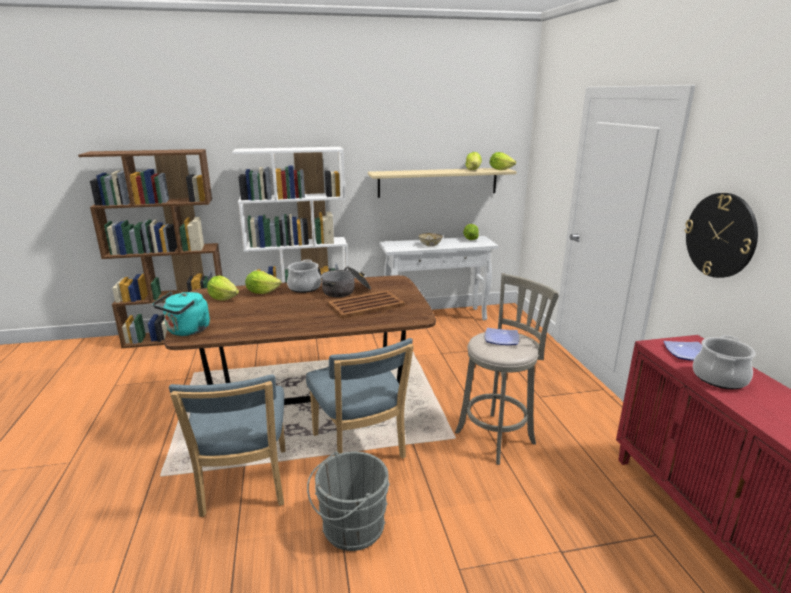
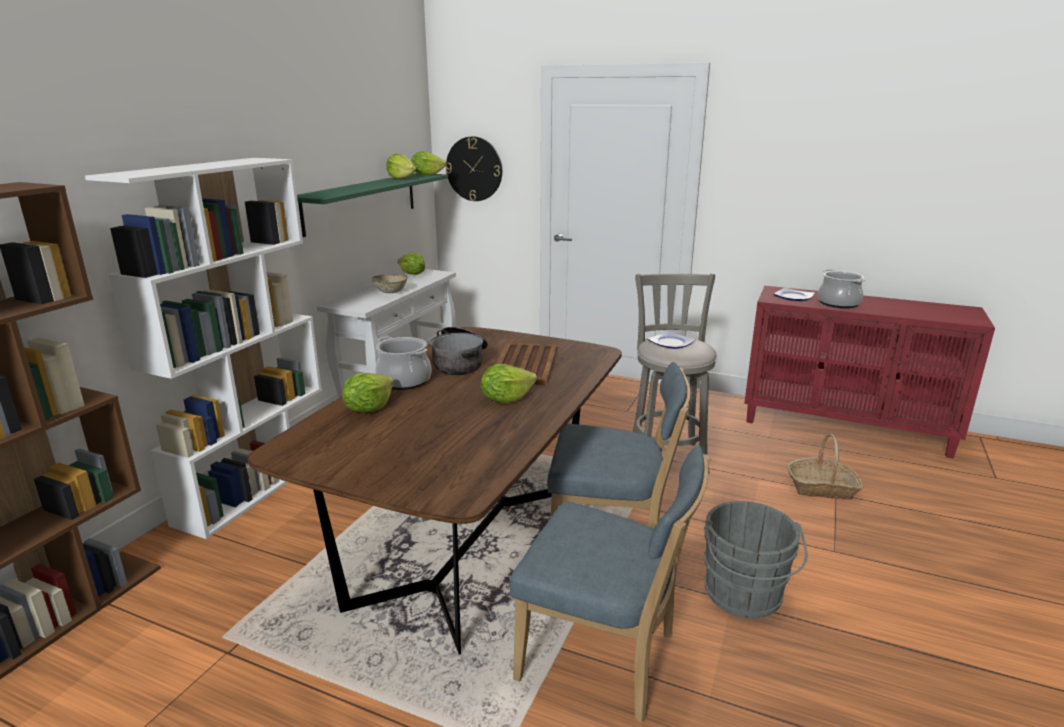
camera: 55 degrees left, 0 degrees up
turquoise kettle [153,292,210,336] -> none
lettuce [207,276,239,301] -> lettuce moved to [481,364,537,403]
beige shelf [368,168,517,198] -> green shelf [297,173,448,237]
wall clock [684,193,758,278] -> wall clock moved to [445,136,502,201]
none -> basket [788,434,864,500]

